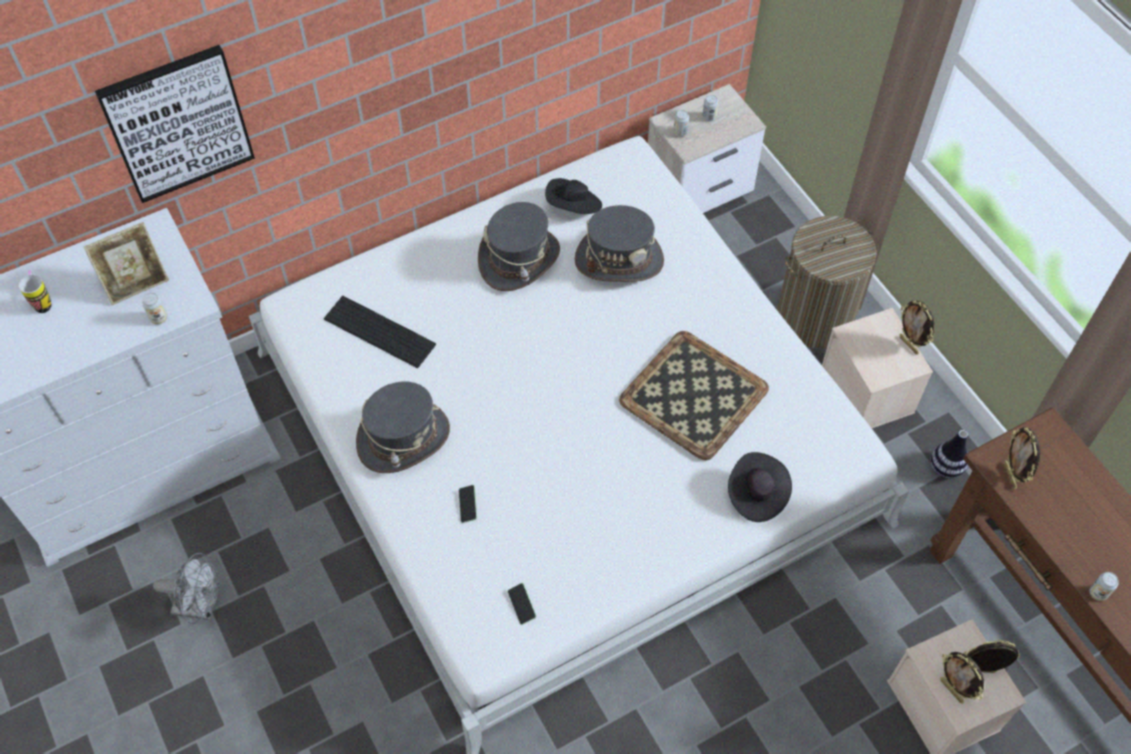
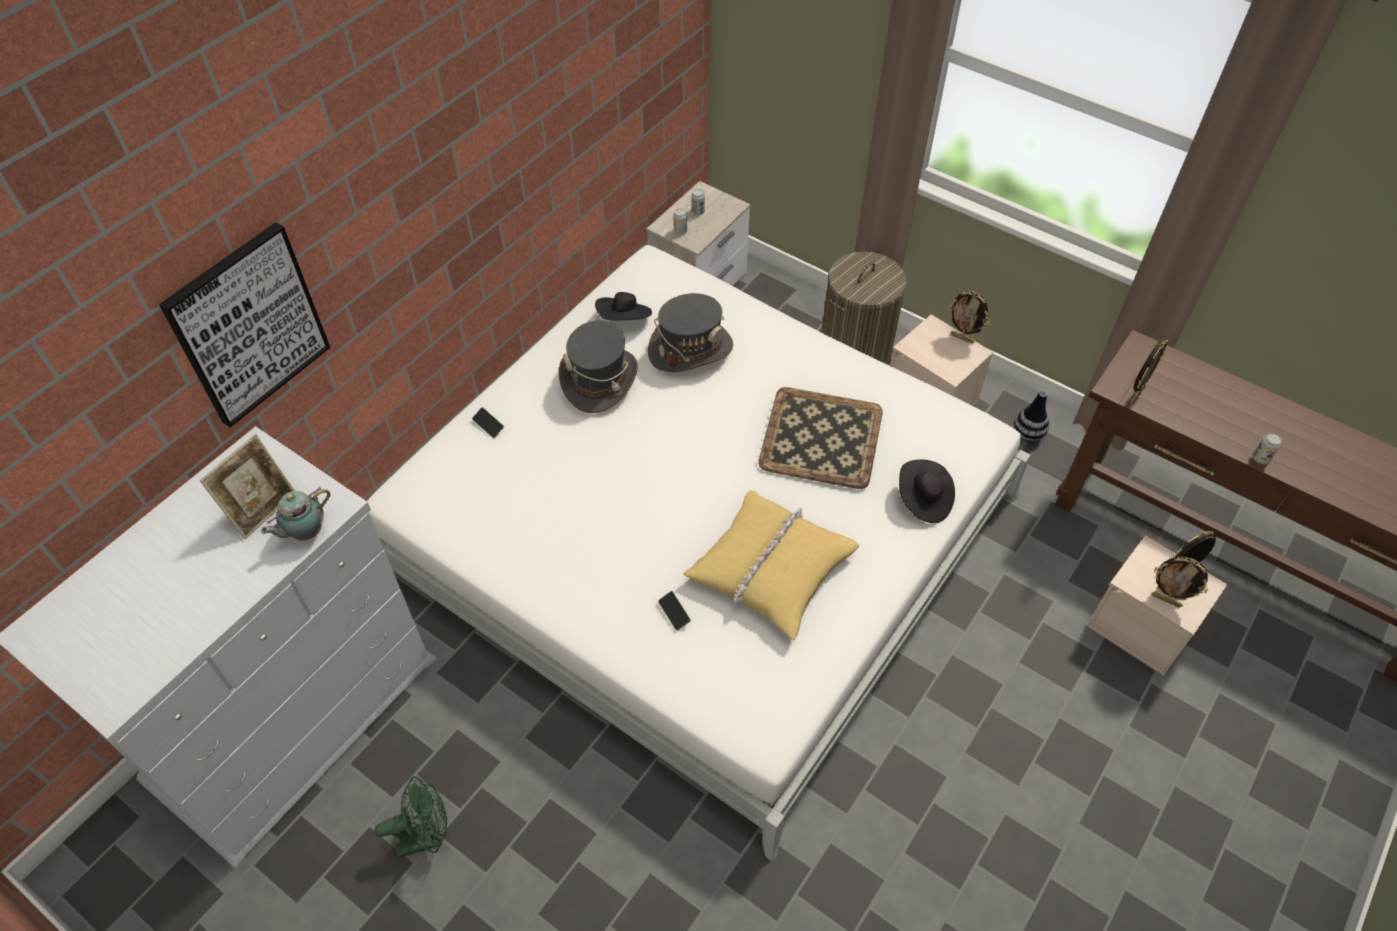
camera: 25 degrees left, 5 degrees down
mug [19,270,52,313] -> none
can [142,293,168,325] -> teapot [261,487,330,541]
grey fan [153,553,219,624] -> green fan [375,776,447,858]
keyboard [324,296,436,368] -> none
grey hat [356,382,450,473] -> none
phone [508,583,536,625] -> phone moved to [472,407,504,438]
picture frame [1004,427,1040,490] -> picture frame turned 105 degrees counterclockwise [1131,339,1168,403]
none -> yellow pillow [683,490,859,640]

